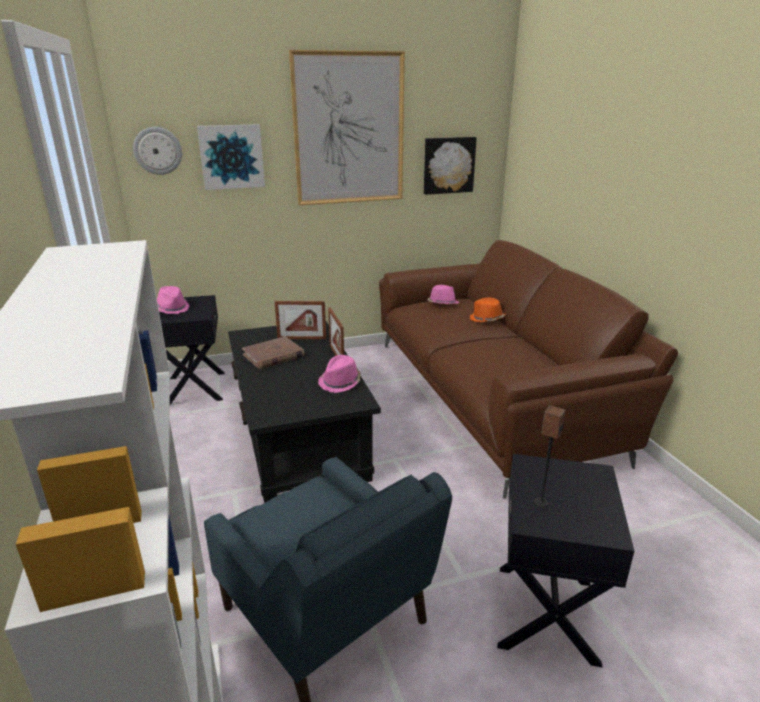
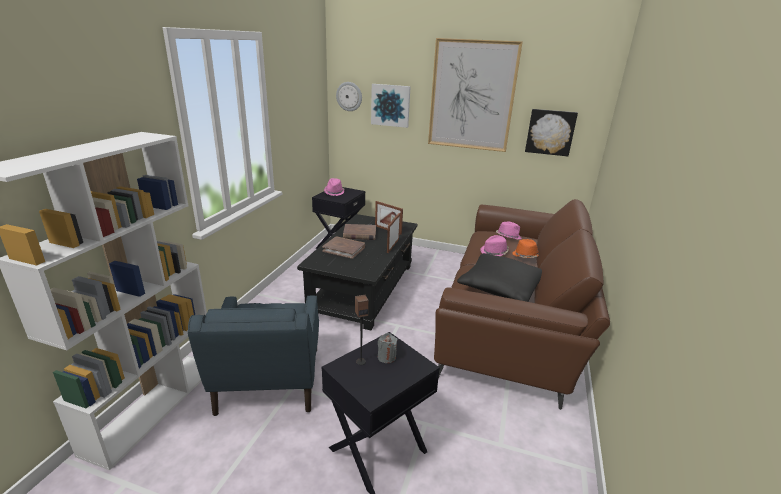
camera: 35 degrees right, 0 degrees up
pink hat [318,355,361,393] -> pink hat moved to [480,235,509,256]
none -> brown book [322,236,365,259]
none -> grey candle [378,333,398,363]
none -> black pillow [457,253,542,302]

